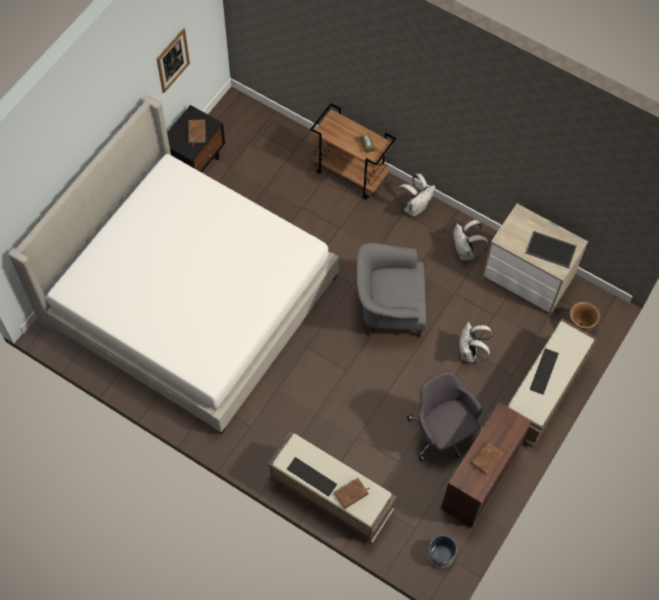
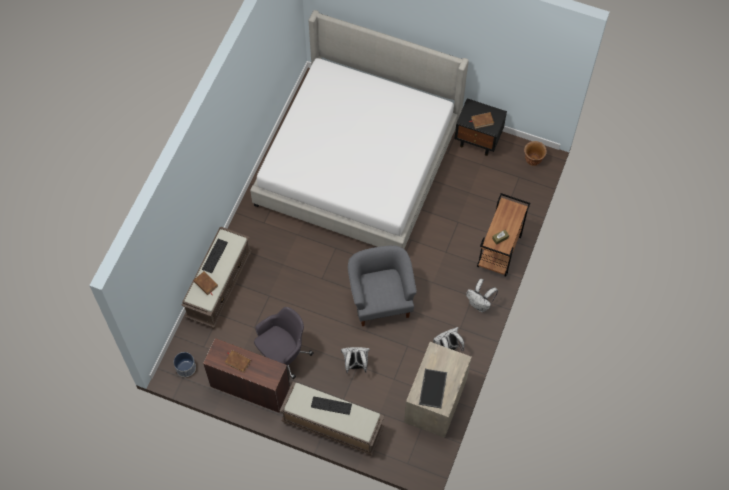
camera: 80 degrees right, 0 degrees up
picture [157,28,190,93] -> none
brown planter [570,302,600,332] -> brown planter moved to [524,141,547,166]

